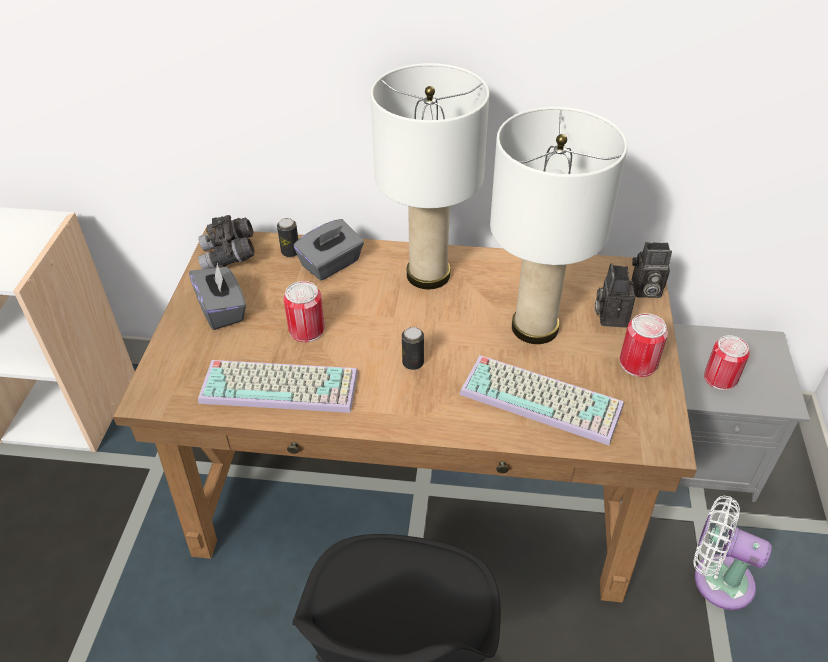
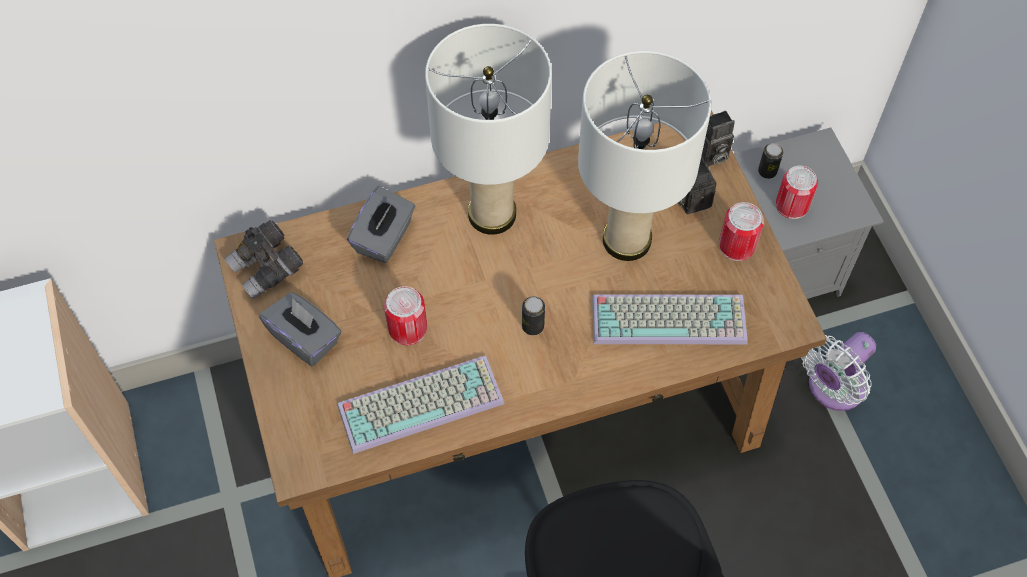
camera: 25 degrees left, 15 degrees up
can [277,218,298,257] -> can moved to [758,143,783,179]
white fan [693,496,772,610] -> white fan turned 45 degrees counterclockwise [801,332,876,411]

